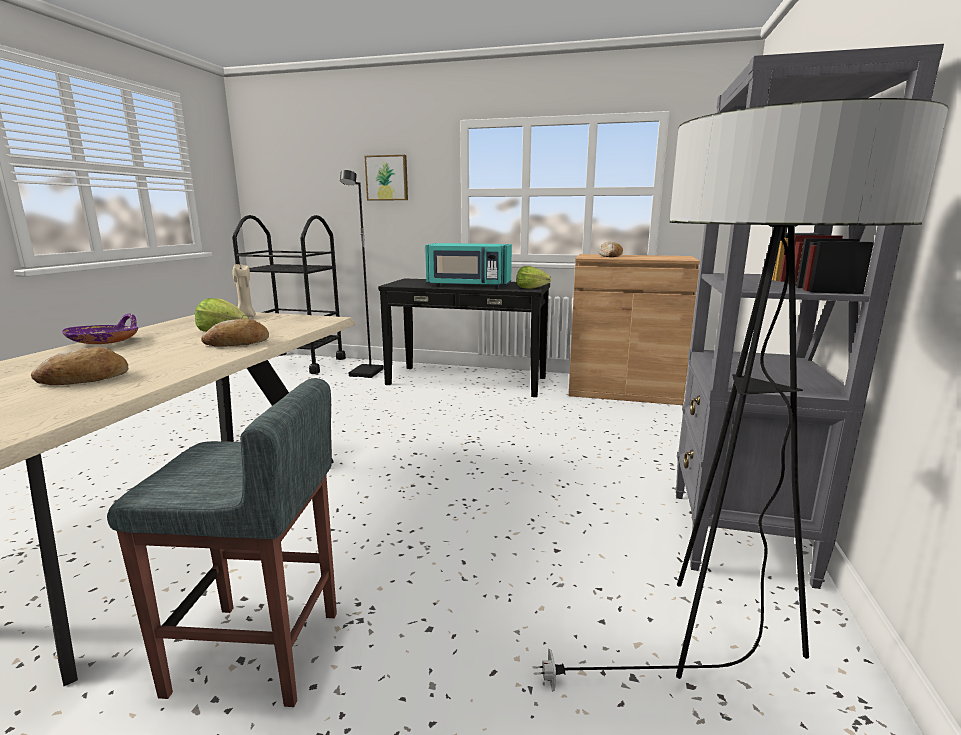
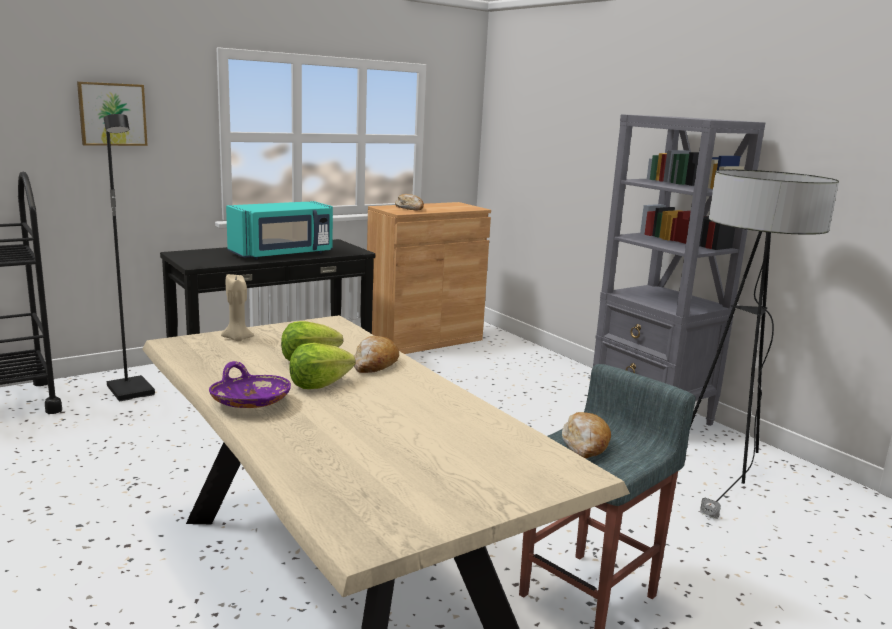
camera: 50 degrees left, 0 degrees up
bread [31,347,128,385] -> bread moved to [562,412,611,458]
lettuce [516,266,551,289] -> lettuce moved to [289,343,355,389]

